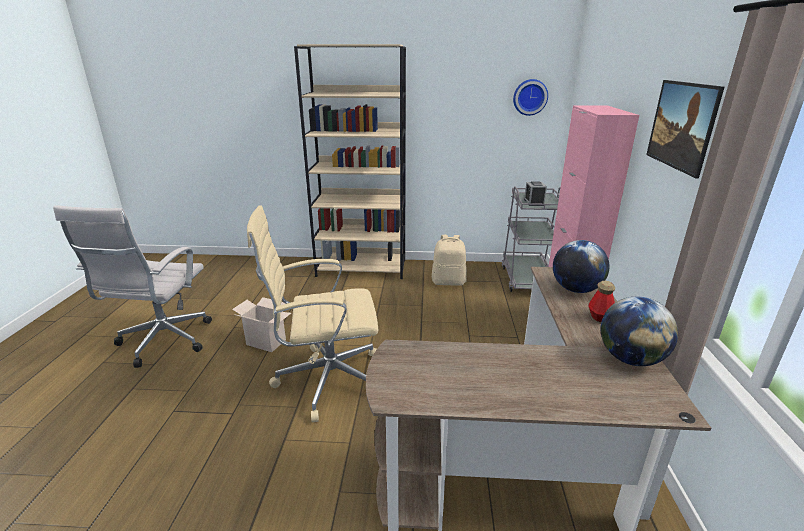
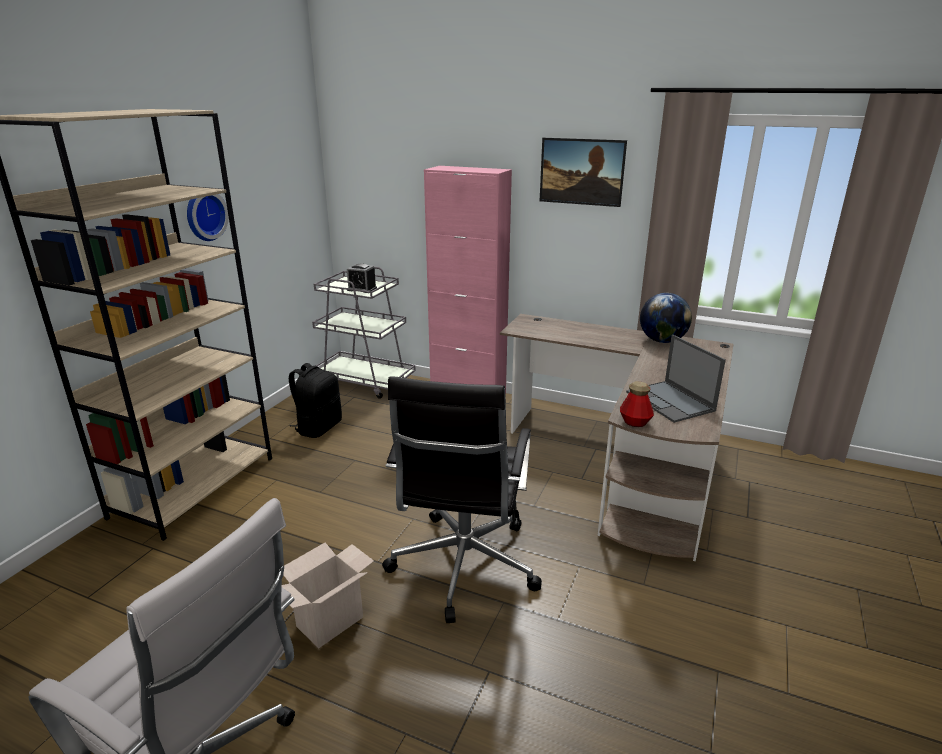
camera: 70 degrees left, 0 degrees up
beige office chair [247,205,378,422] -> black office chair [382,377,542,623]
beige backpack [432,235,467,286] -> black backpack [289,363,342,438]
wall clock [513,79,548,116] -> wall clock moved to [187,194,229,241]
globe [553,240,610,293] -> none
bottle [589,281,615,322] -> bottle moved to [620,381,654,427]
none -> laptop [626,335,726,423]

